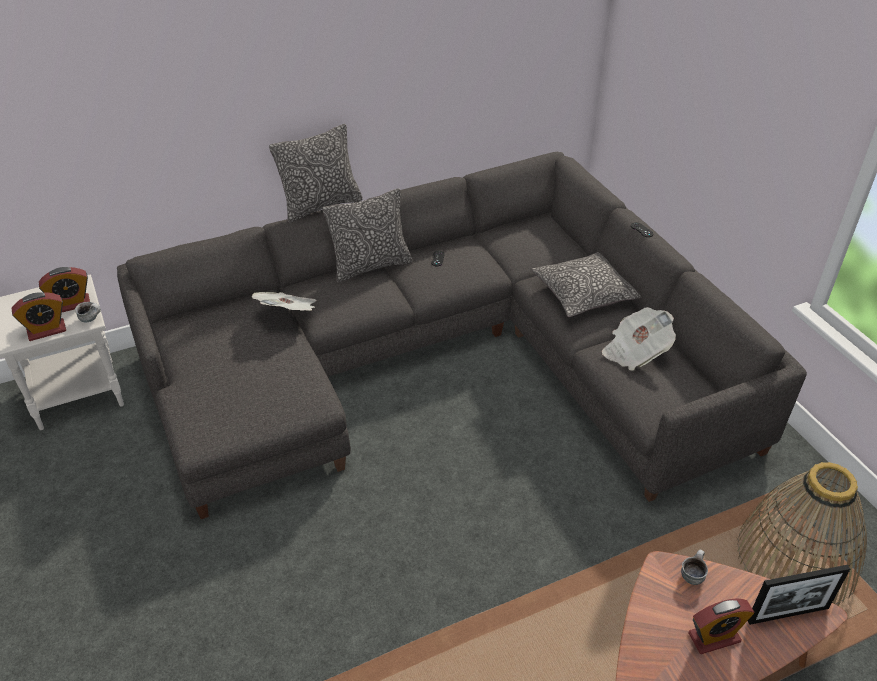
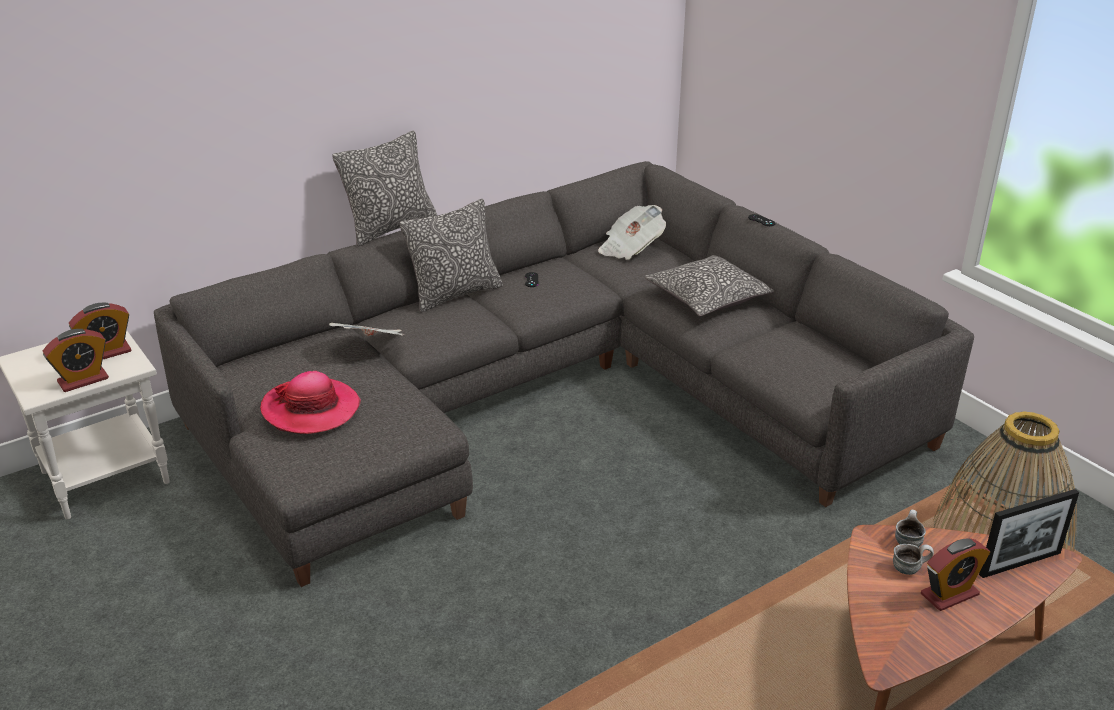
camera: 10 degrees left, 10 degrees down
mug [75,302,101,322] -> mug moved to [893,544,934,575]
newspaper [602,307,676,371] -> newspaper moved to [598,205,666,260]
none -> hat [260,371,361,434]

